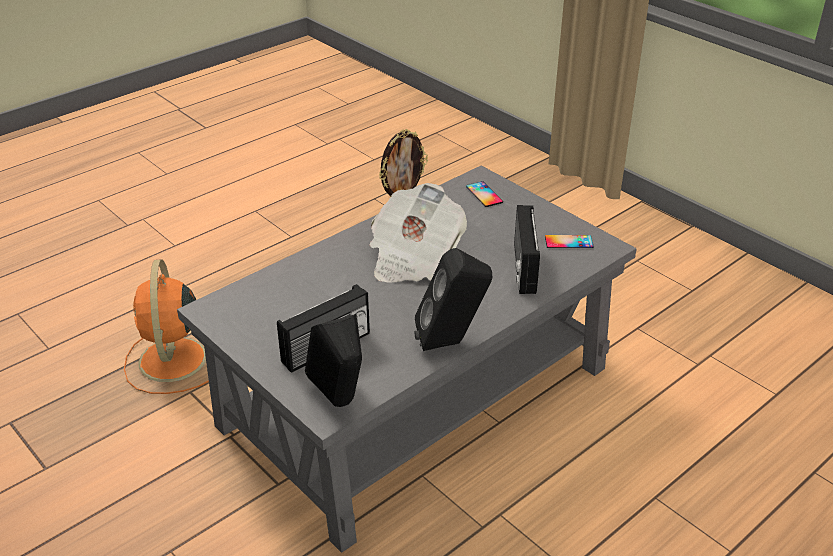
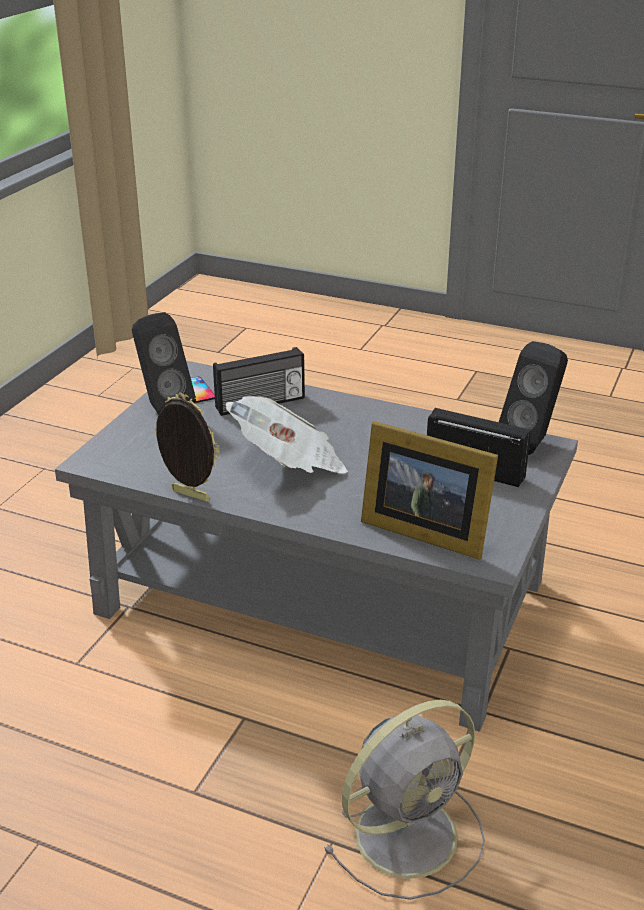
camera: 115 degrees left, 5 degrees down
orange fan [124,259,209,394] -> grey fan [324,700,485,900]
black speaker [415,248,492,351] -> black speaker moved to [132,312,196,415]
phone [466,181,503,207] -> none
none -> picture frame [361,421,498,560]

